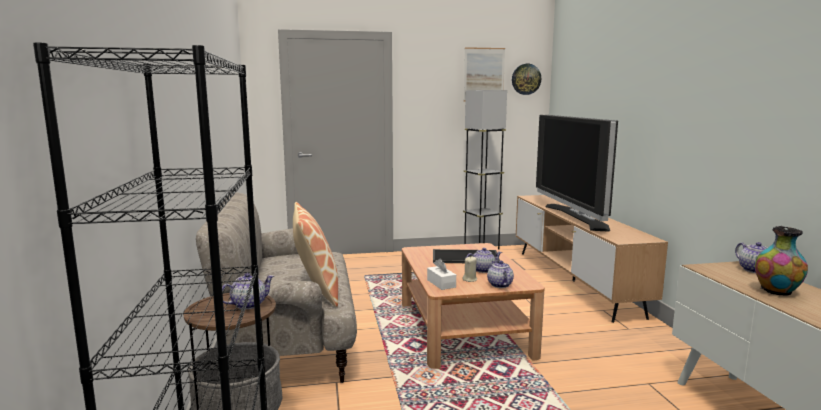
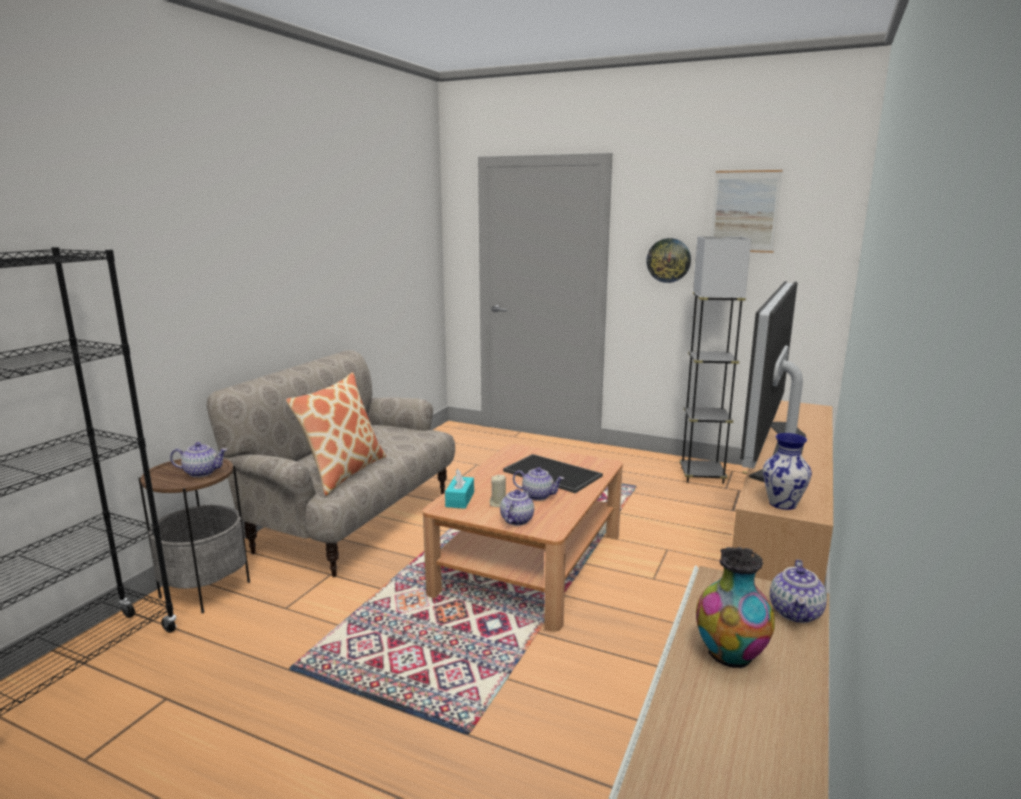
camera: 35 degrees right, 5 degrees up
white tissue box [427,259,456,290] -> turquoise tissue box [445,469,474,509]
wall clock [512,64,541,95] -> wall clock moved to [646,238,691,283]
none -> vase [763,433,812,510]

